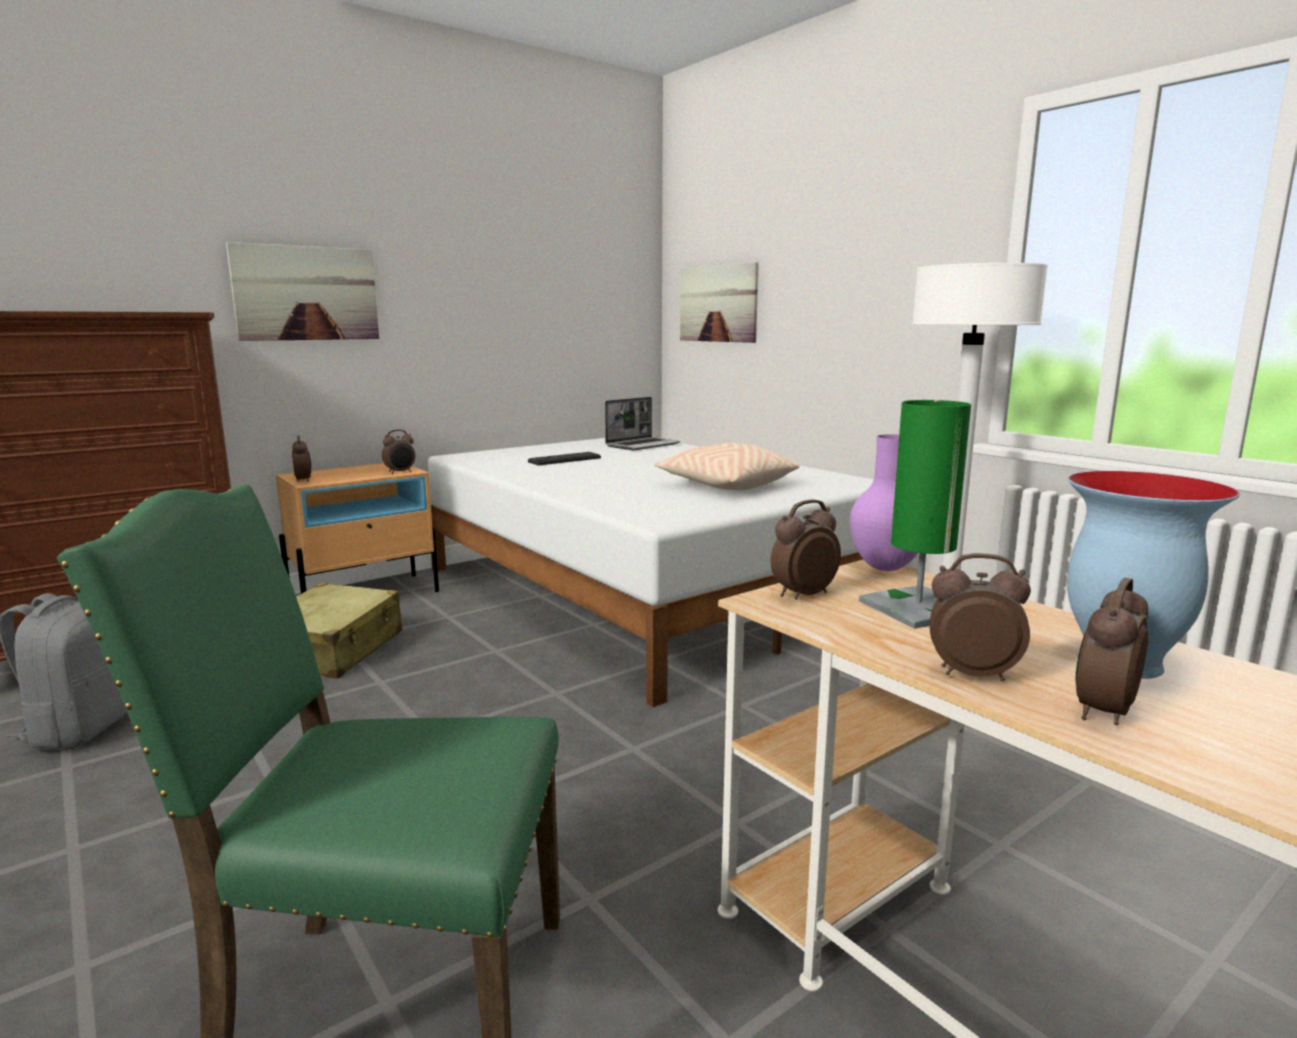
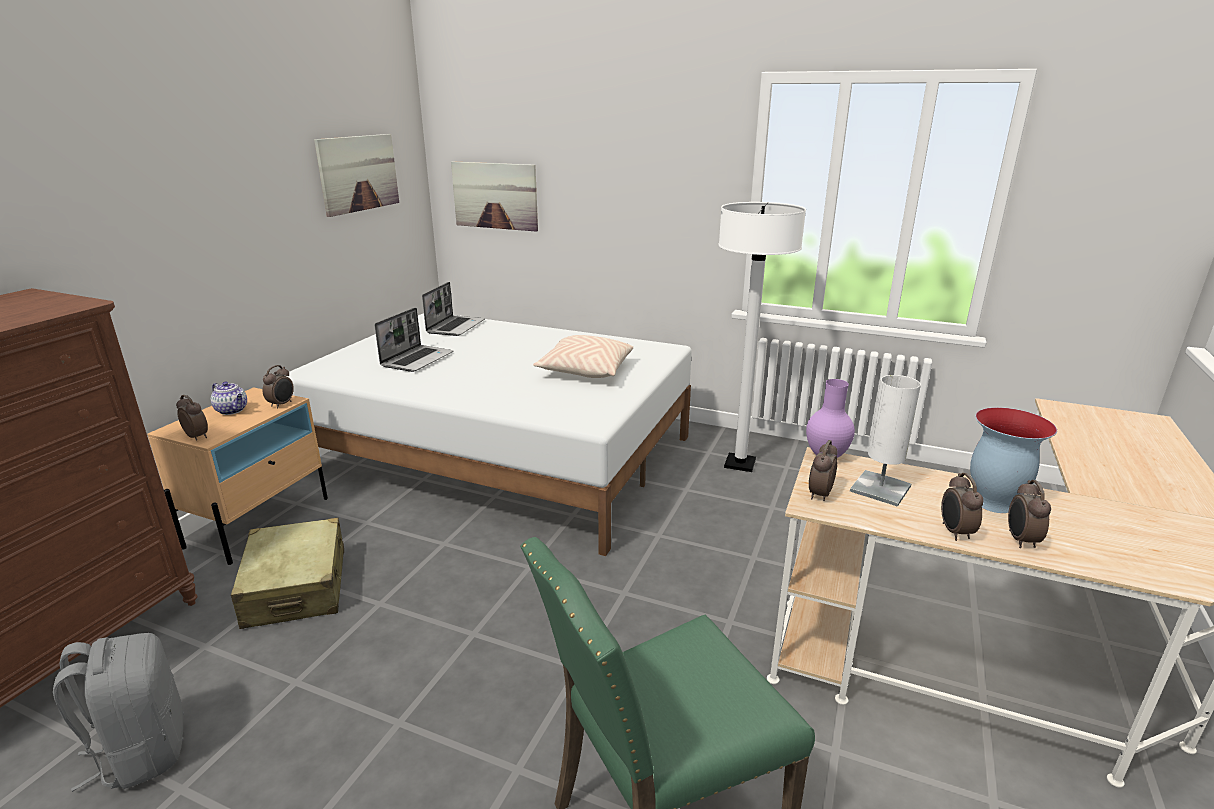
camera: 30 degrees left, 10 degrees up
picture [226,242,379,341] -> picture moved to [314,134,399,217]
keyboard [528,452,601,465] -> laptop [374,307,453,372]
green table lamp [859,400,971,629] -> white table lamp [850,375,921,507]
alarm clock [929,553,1031,681] -> alarm clock turned 75 degrees counterclockwise [941,473,984,541]
none -> teapot [211,382,247,415]

